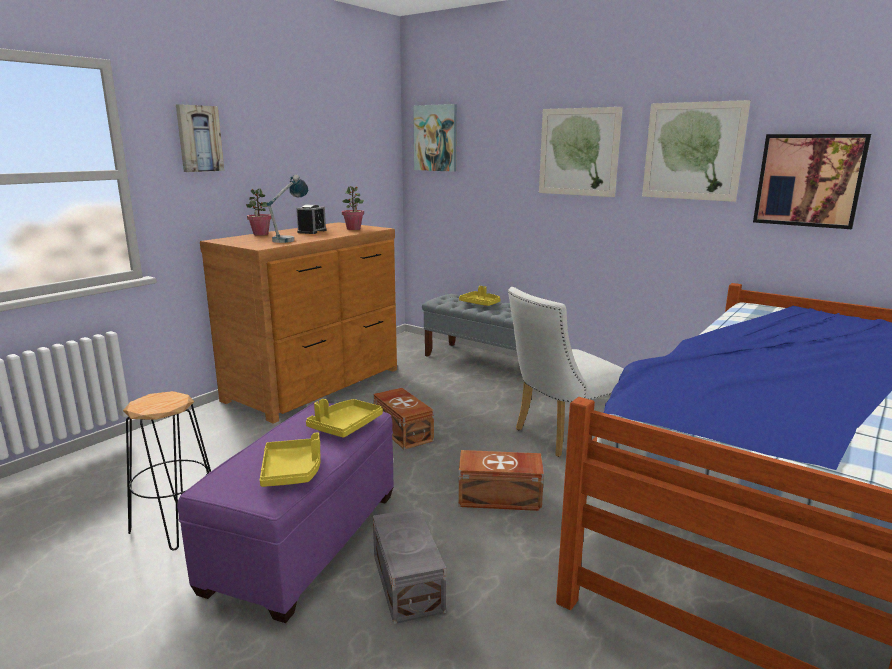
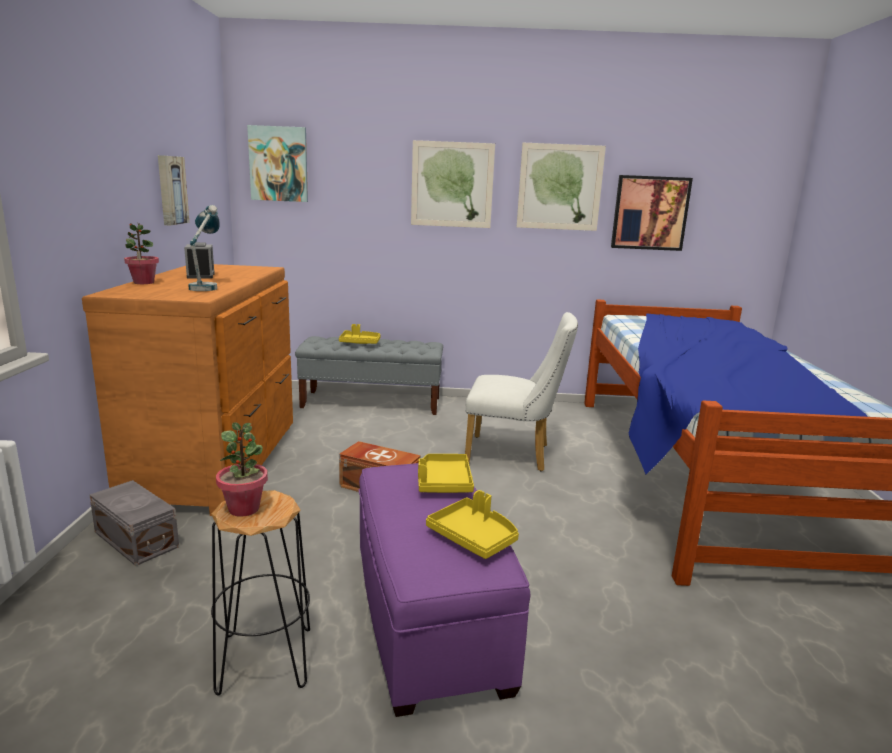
camera: 35 degrees left, 0 degrees up
picture [176,104,224,172] -> picture moved to [158,155,189,226]
potted plant [342,186,364,230] -> potted plant moved to [216,423,268,517]
grey storage box [373,508,446,624] -> grey storage box moved to [90,480,179,566]
brown storage box [458,450,544,511] -> none
white chair [508,287,624,457] -> white chair turned 105 degrees counterclockwise [465,312,578,471]

